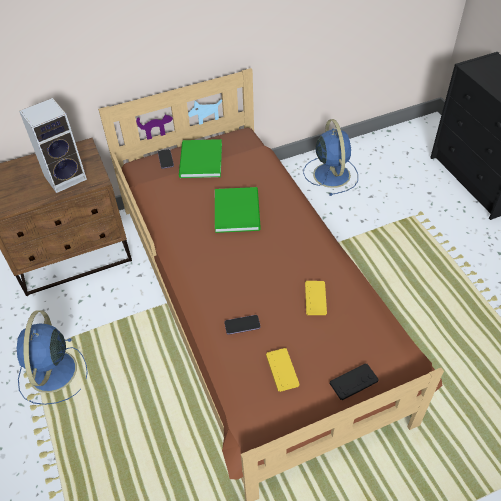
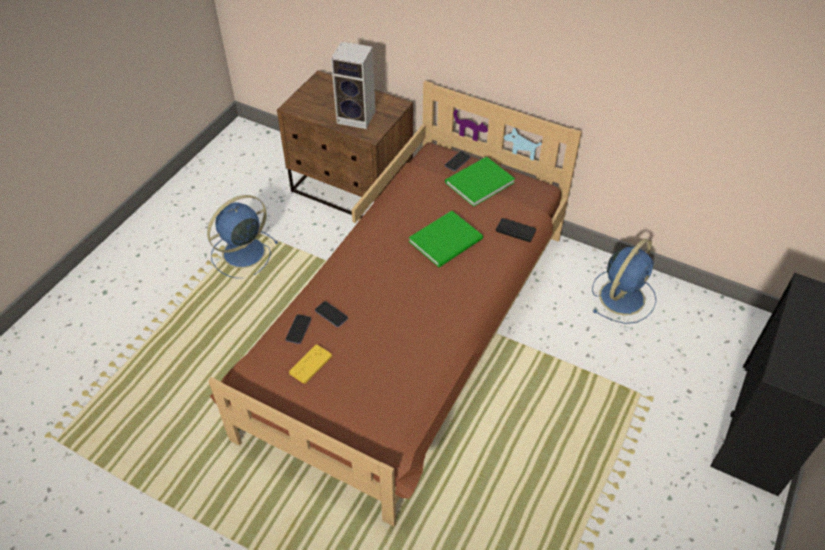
camera: 50 degrees right, 0 degrees up
yellow game controller [305,281,327,315] -> none
black game controller [330,363,379,400] -> black game controller moved to [496,218,536,242]
none -> phone [285,314,311,344]

